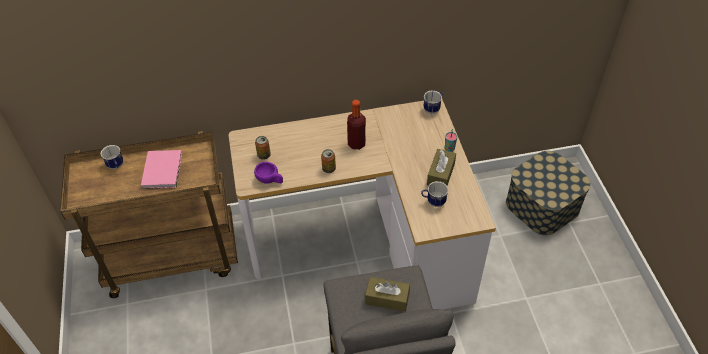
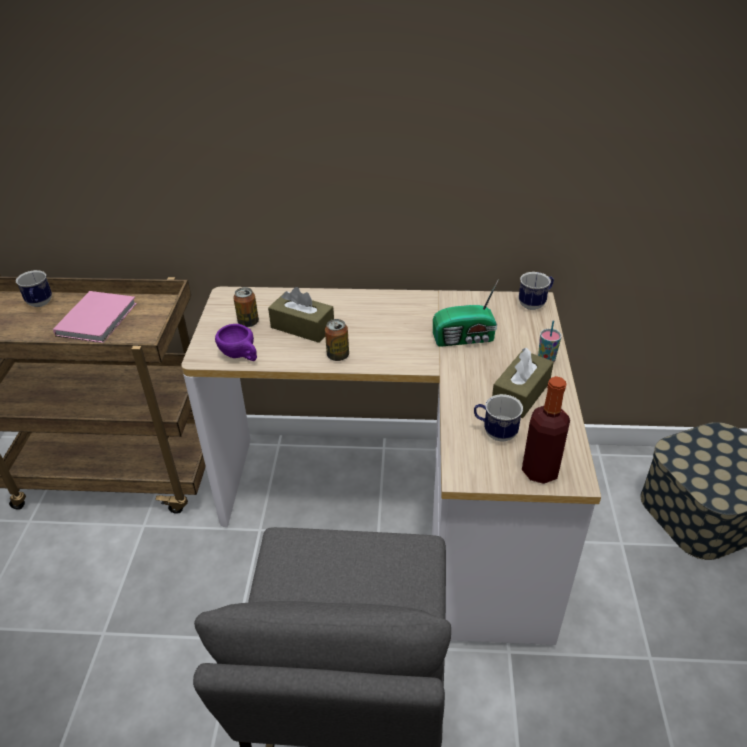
camera: 15 degrees right, 10 degrees down
bottle [347,100,366,150] -> bottle moved to [522,376,570,484]
brown tissue box [365,277,410,311] -> brown tissue box moved to [268,287,334,343]
none -> radio [433,279,499,347]

